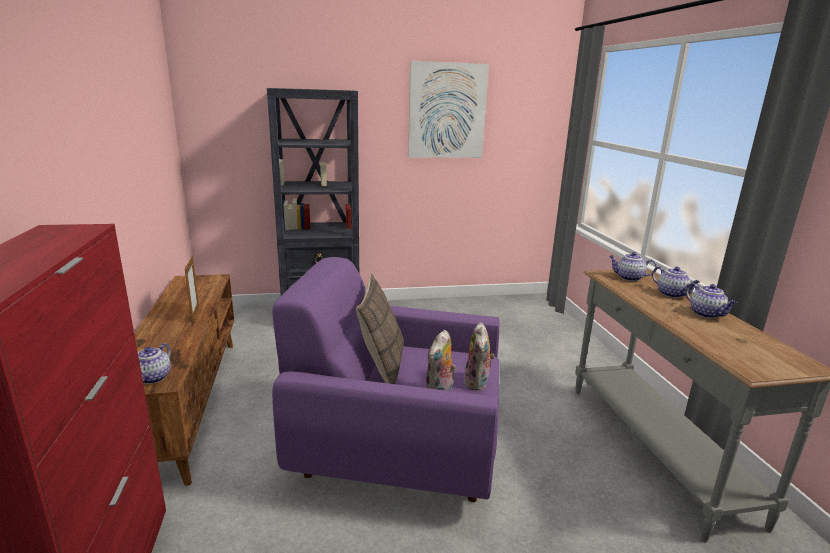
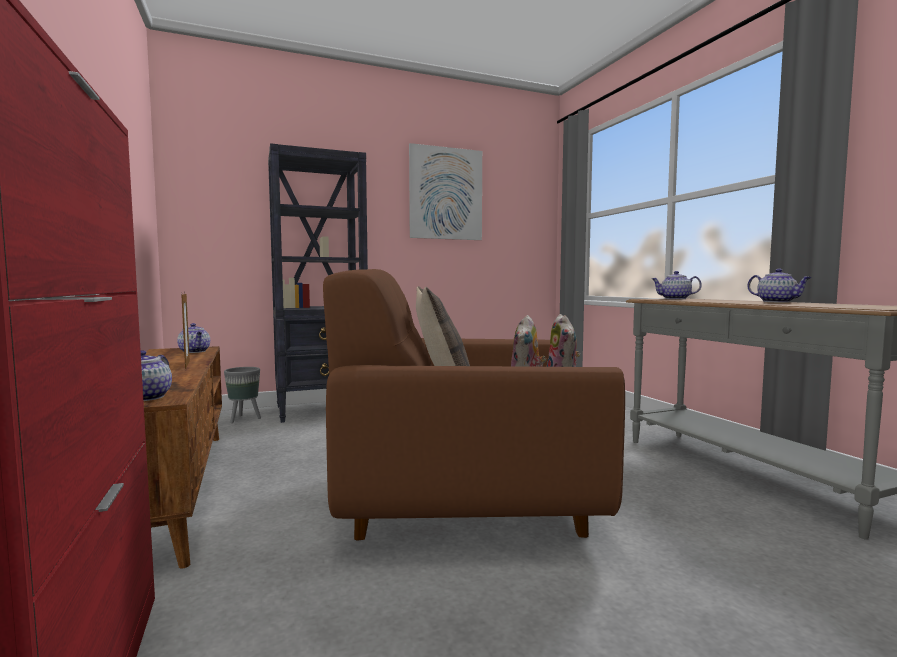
camera: 10 degrees left, 15 degrees down
purple armchair [272,257,499,502] -> brown armchair [323,269,625,541]
teapot [652,266,700,298] -> teapot moved to [177,323,210,353]
none -> grey planter [224,367,261,423]

